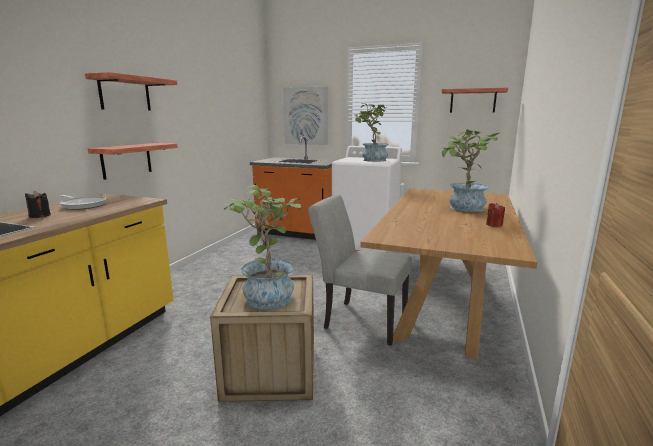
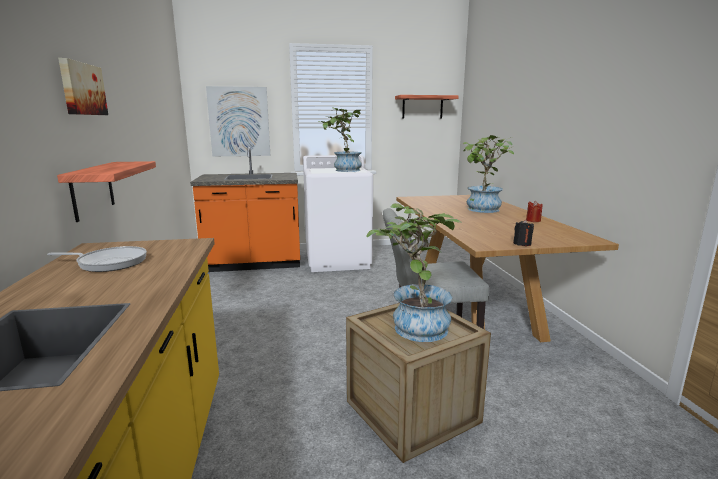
camera: 30 degrees left, 0 degrees up
black candle [25,191,51,218] -> black candle moved to [513,220,534,246]
shelf [85,72,177,110] -> picture [58,58,108,115]

